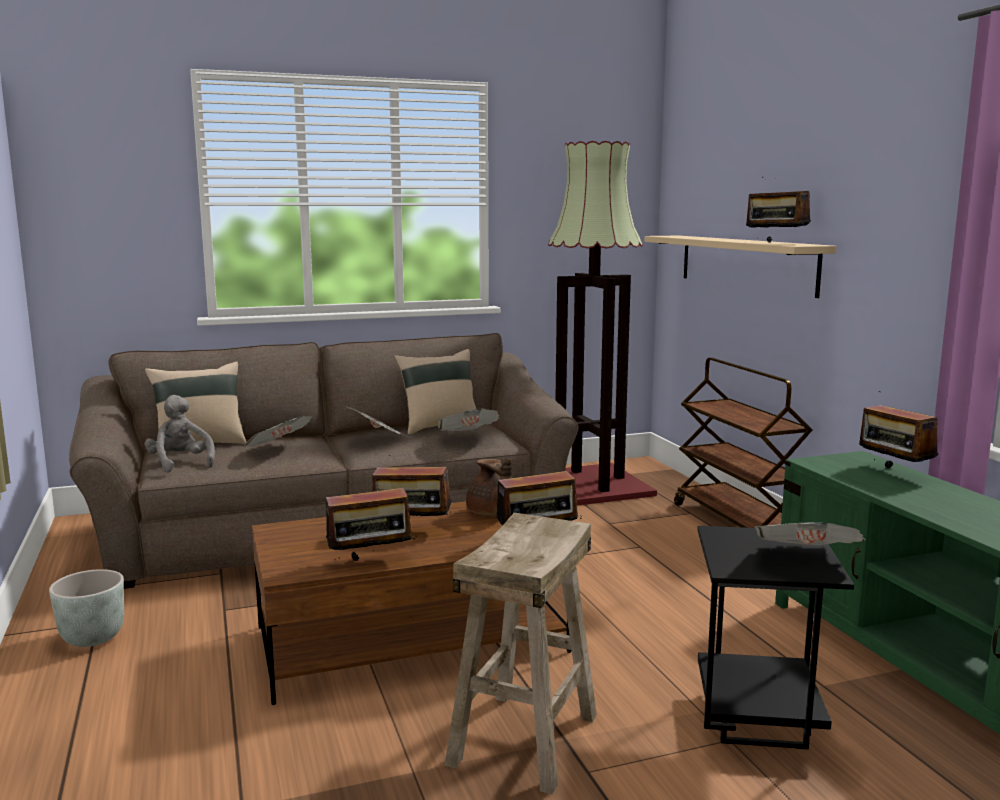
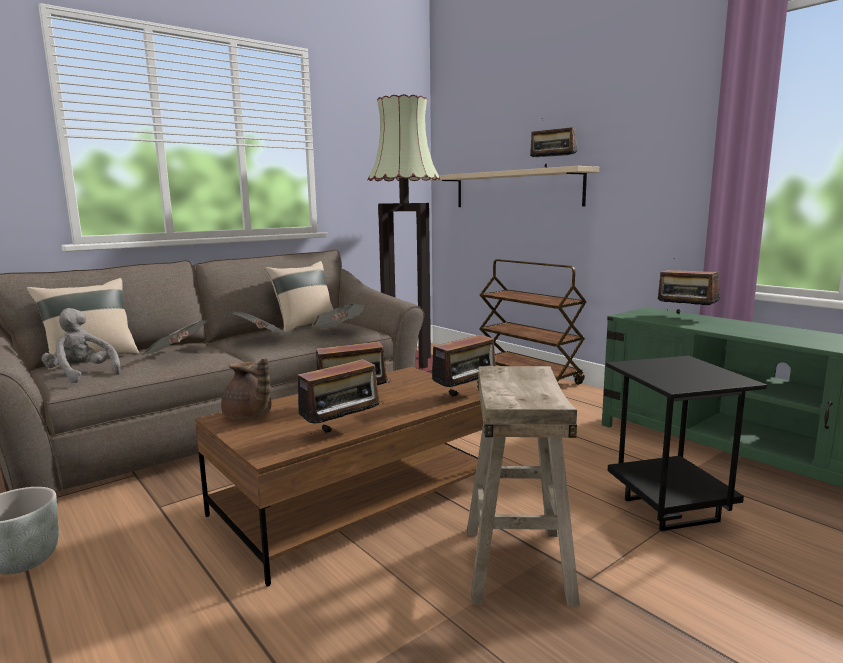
camera: 20 degrees left, 0 degrees up
brown teapot [466,459,512,516] -> brown teapot moved to [221,358,271,420]
newspaper [754,523,865,545] -> none

